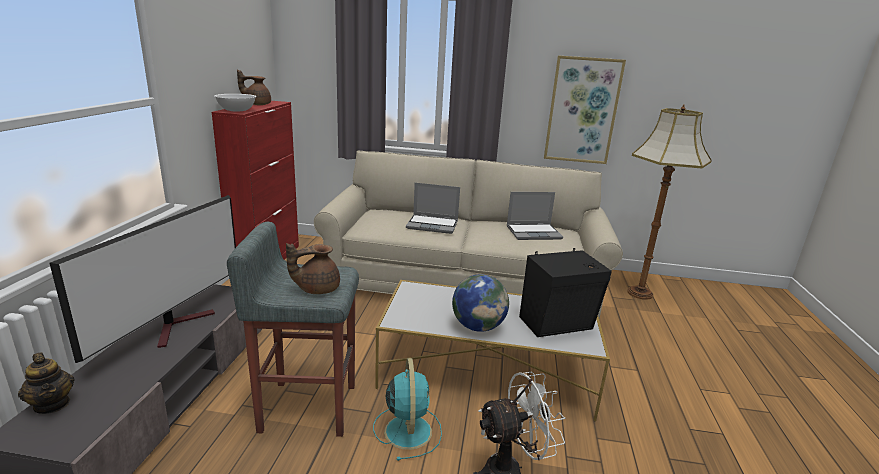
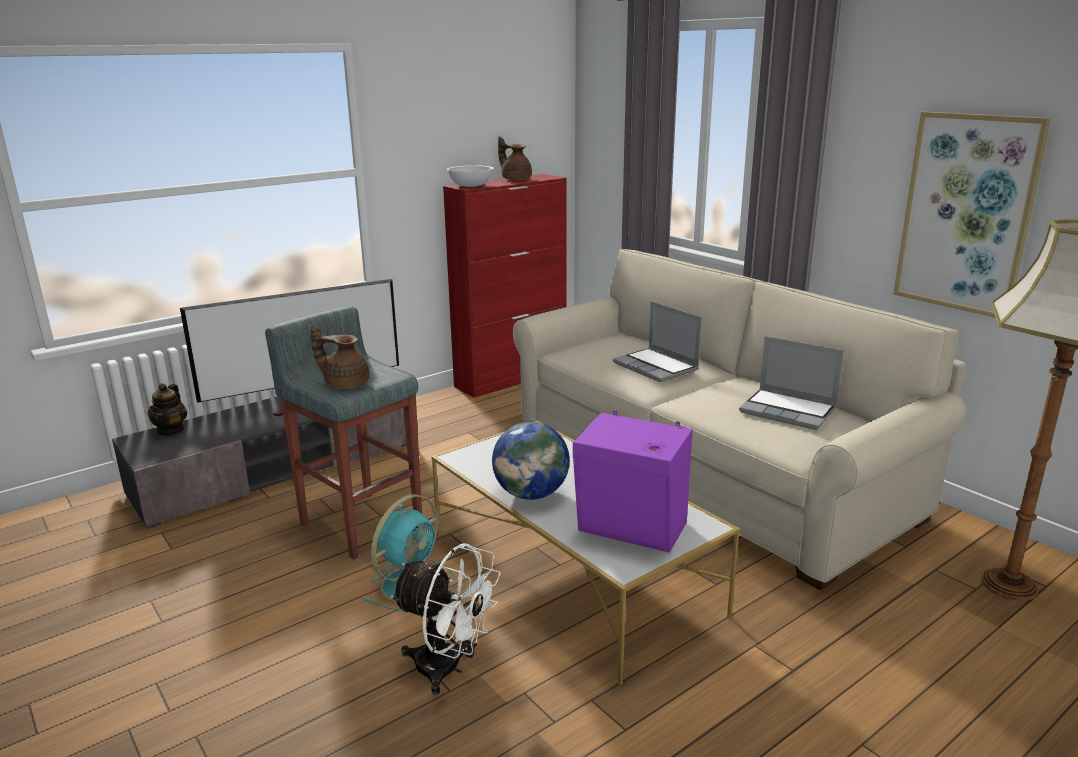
camera: 45 degrees right, 0 degrees up
black speaker [519,248,612,337] -> purple speaker [573,410,693,553]

